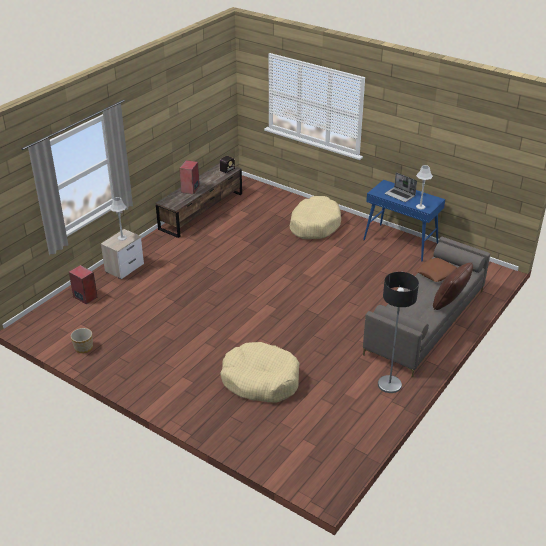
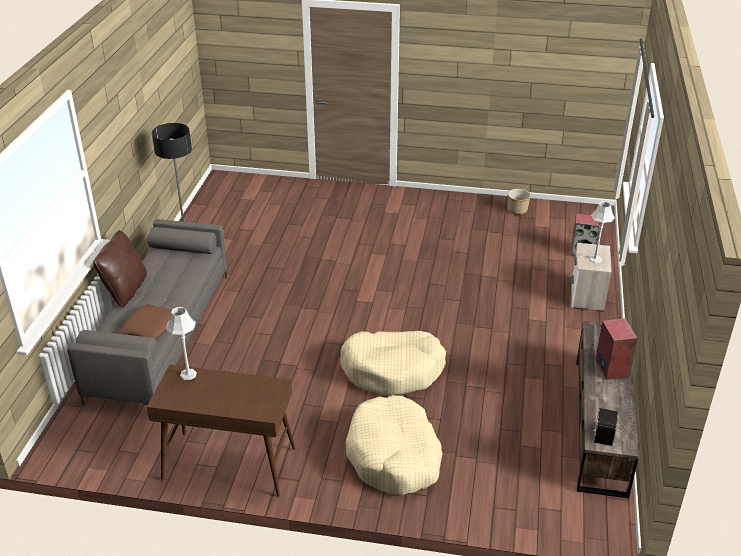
camera: 155 degrees right, 0 degrees up
beige dog bed [220,342,299,402] -> beige dog bed moved to [340,331,446,395]
blue console table [363,180,445,261] -> brown console table [147,364,296,497]
laptop [385,172,417,202] -> none

